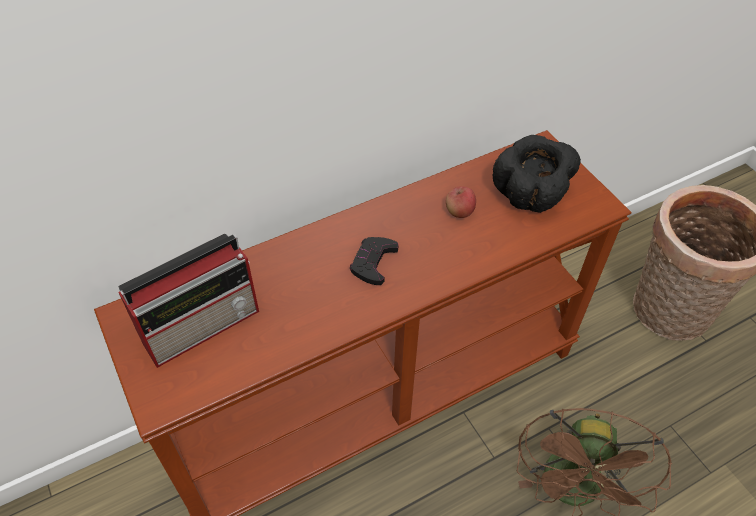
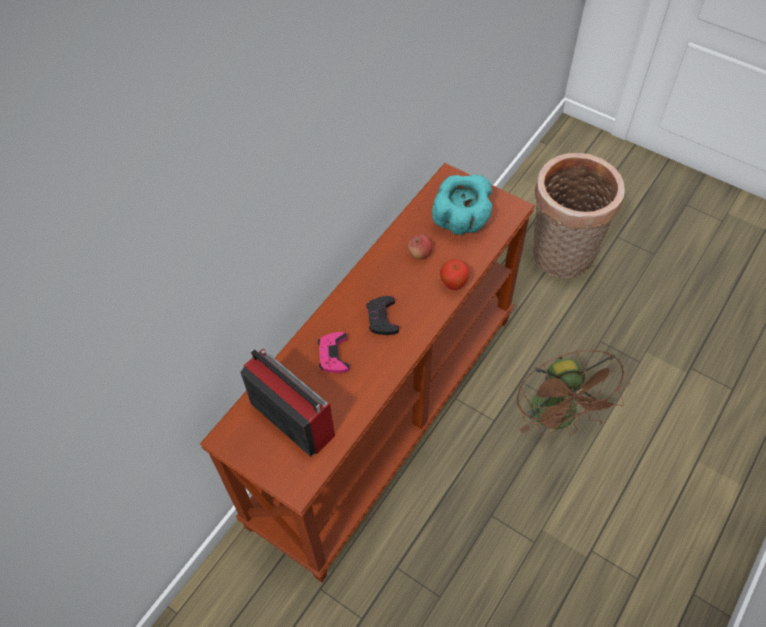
camera: 25 degrees left, 5 degrees up
radio [118,234,259,368] -> radio turned 75 degrees counterclockwise [240,348,335,457]
black bowl [493,135,581,213] -> turquoise bowl [432,175,492,235]
none -> pink game controller [318,332,350,373]
none -> apple [440,259,470,290]

